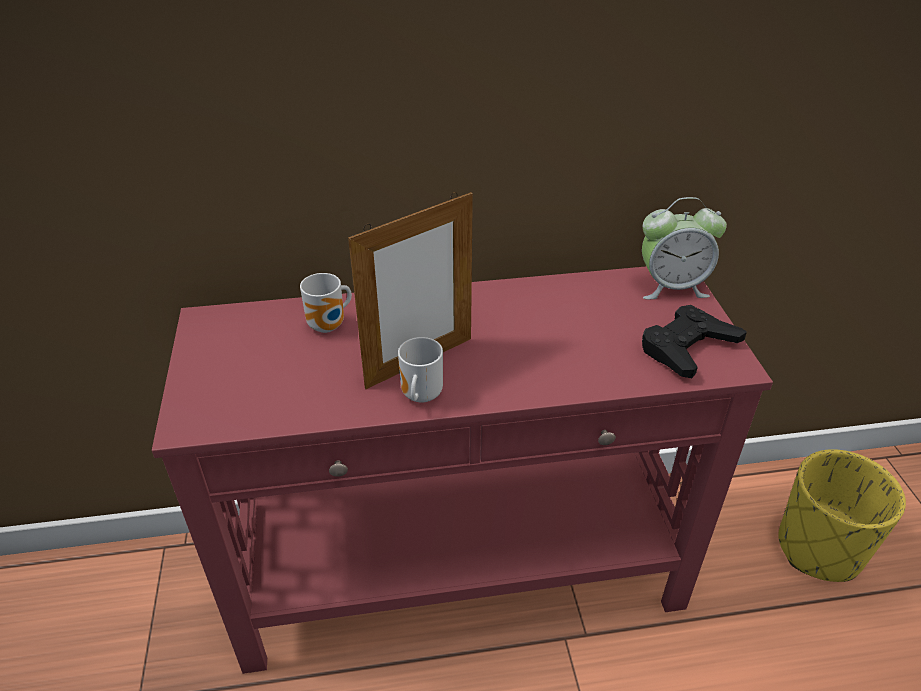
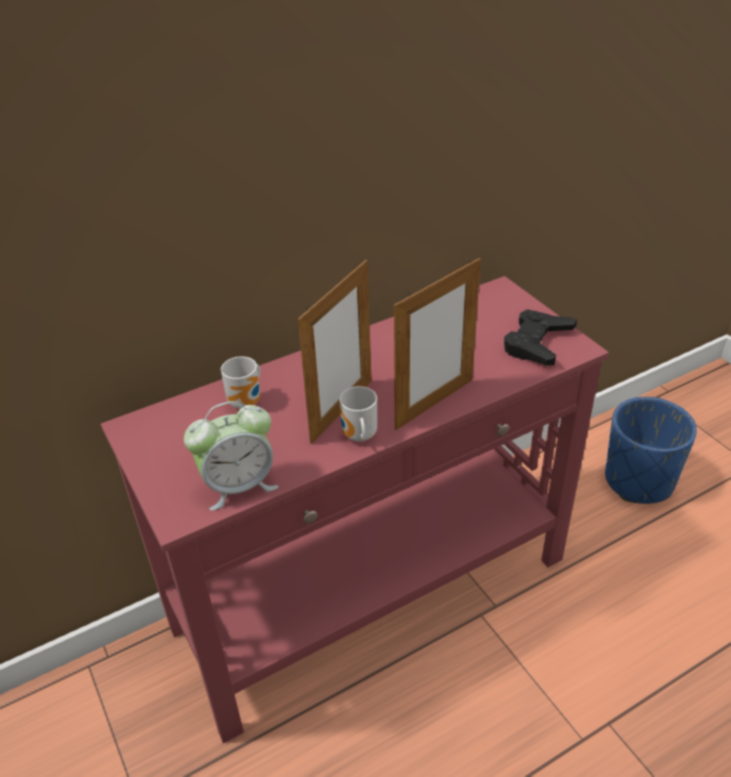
camera: 20 degrees left, 0 degrees up
alarm clock [642,197,727,299] -> alarm clock moved to [184,401,278,511]
yellow planter [778,449,906,582] -> blue planter [605,397,697,504]
none -> picture frame [394,258,481,430]

